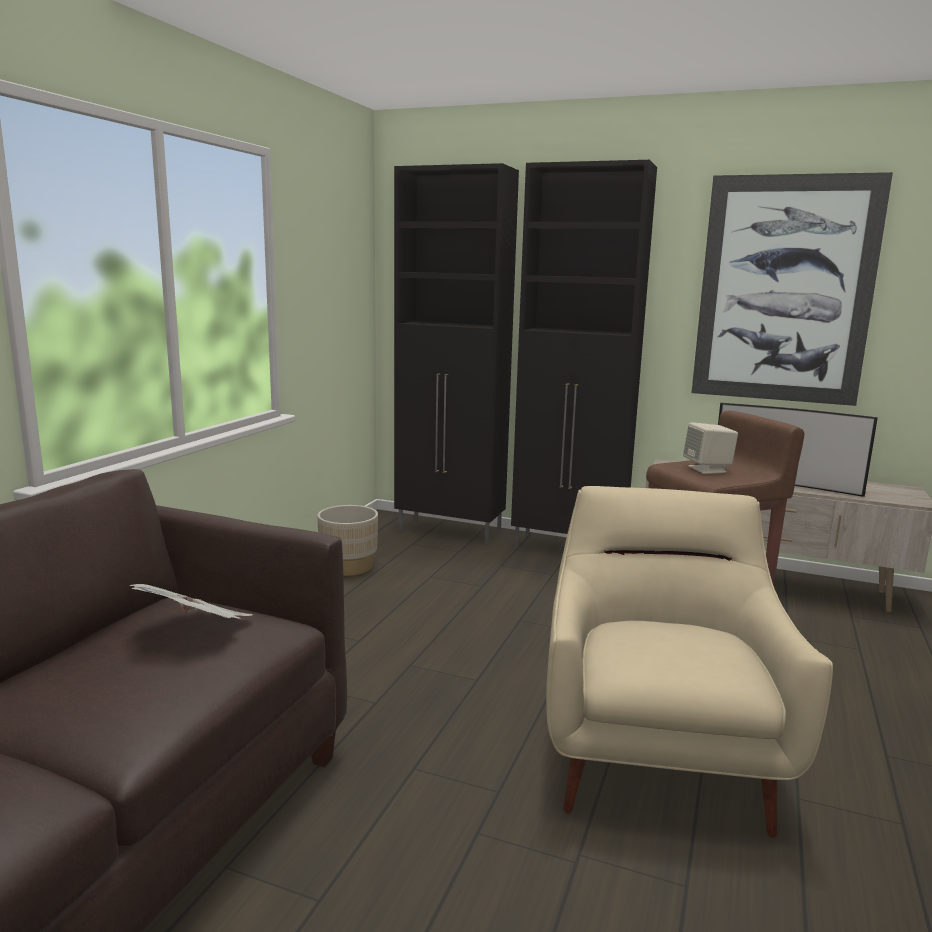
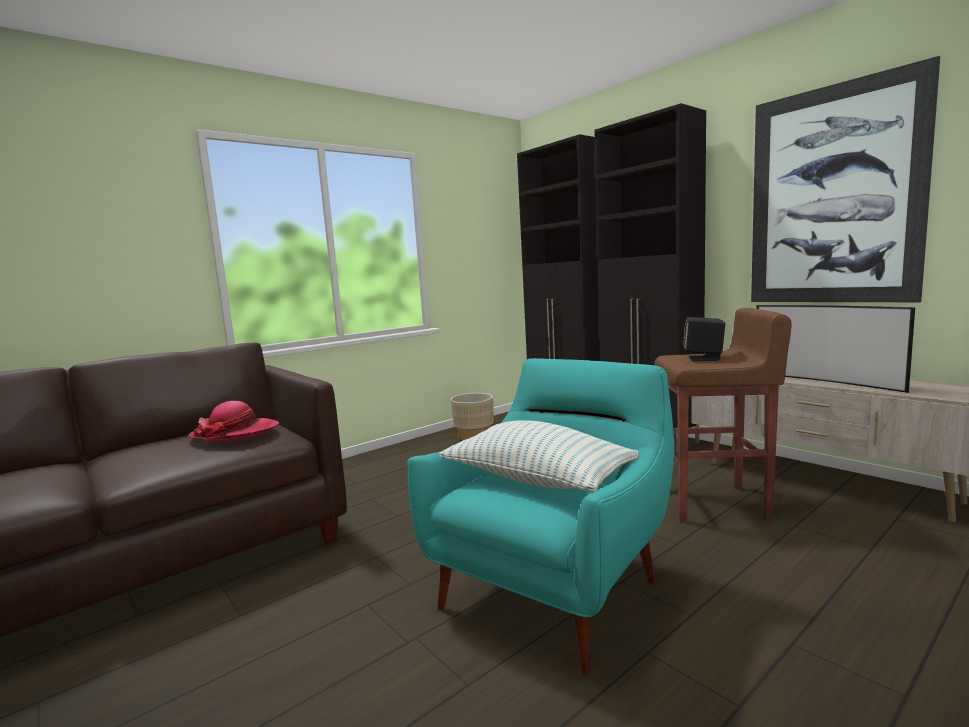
camera: 30 degrees right, 5 degrees down
newspaper [129,584,253,619] -> hat [189,401,279,442]
beige armchair [546,486,833,838] -> turquoise armchair [407,358,674,675]
beige speaker [683,422,738,474] -> black speaker [683,317,725,361]
none -> pillow [439,420,640,493]

